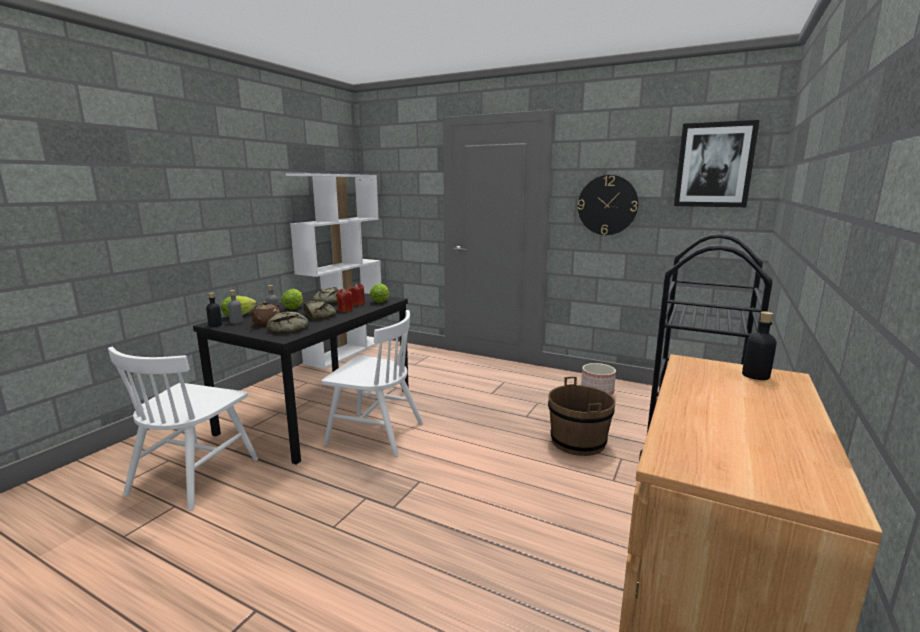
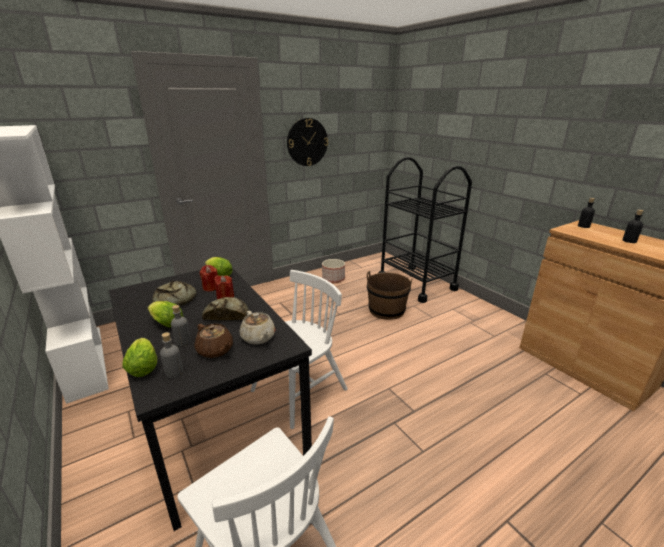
camera: 60 degrees left, 10 degrees up
black bottle [206,293,222,327] -> black bottle moved to [623,210,643,243]
bread [266,311,309,334] -> beige teapot [240,311,275,344]
picture [674,120,760,207] -> none

